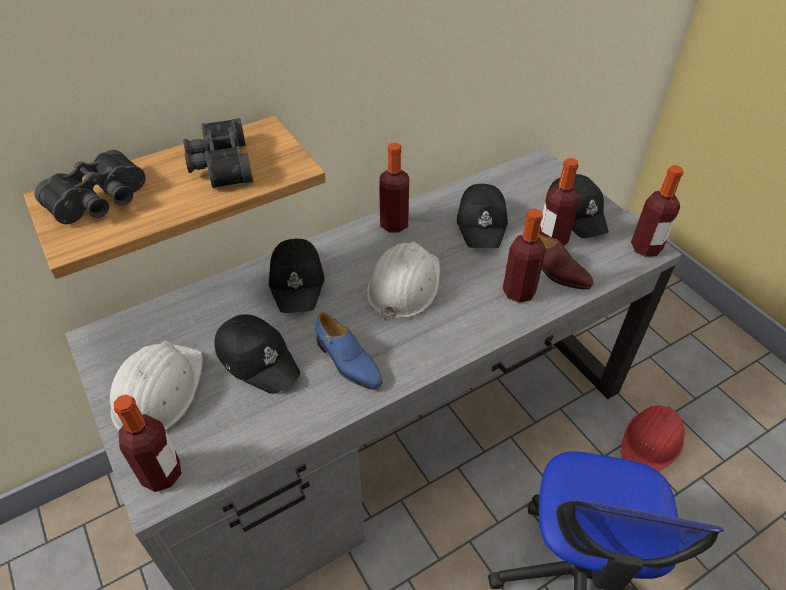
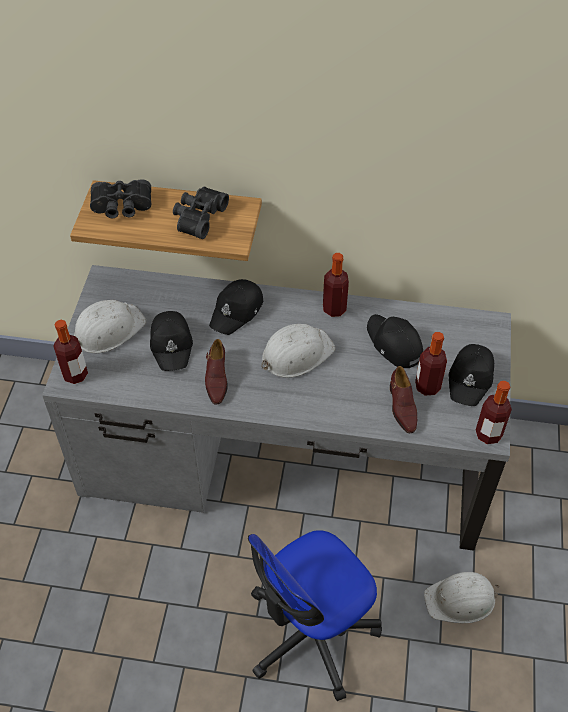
camera: 40 degrees right, 5 degrees up
blue shoe [315,312,382,390] -> brown shoe [205,339,228,405]
black cap [457,184,508,248] -> black cap turned 105 degrees clockwise [367,314,423,368]
bottle [503,209,546,303] -> none
red hard hat [621,405,685,472] -> white hard hat [424,572,499,623]

